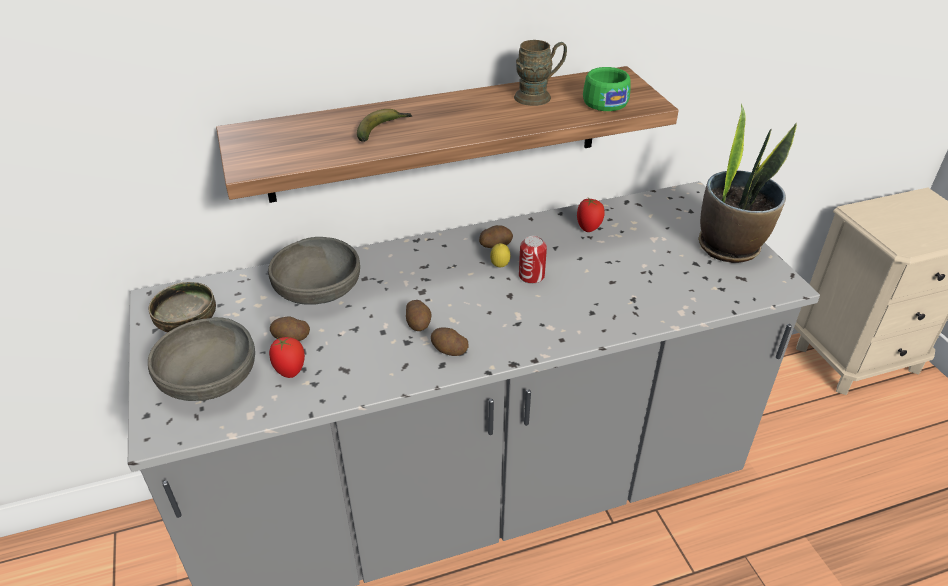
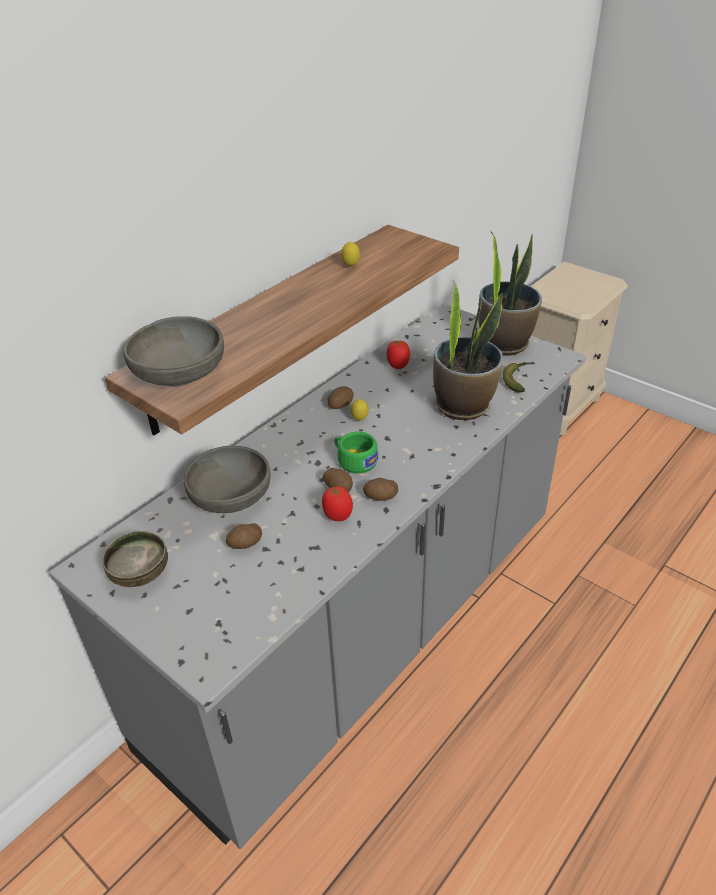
camera: 30 degrees left, 0 degrees up
grey bowl [148,317,255,401] -> grey bowl moved to [123,316,224,386]
tomato [269,337,305,378] -> tomato moved to [322,486,353,521]
banana [357,109,412,142] -> banana moved to [502,362,527,392]
brown mug [514,40,567,106] -> lemon [341,242,360,267]
can [519,236,547,284] -> none
green cup [583,67,631,111] -> green cup moved to [334,432,378,474]
none -> potted plant [433,280,503,420]

